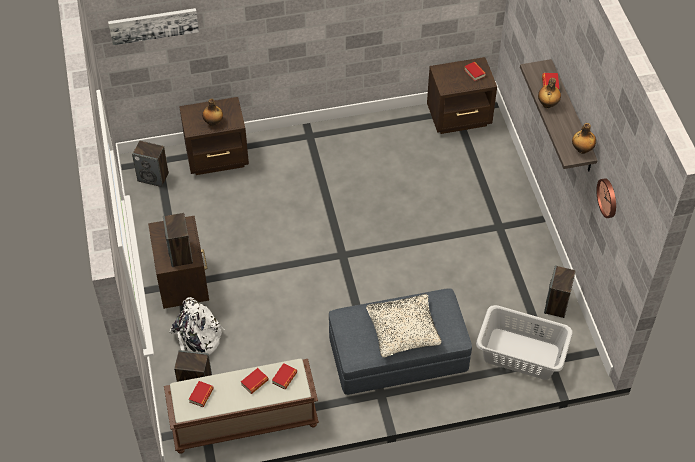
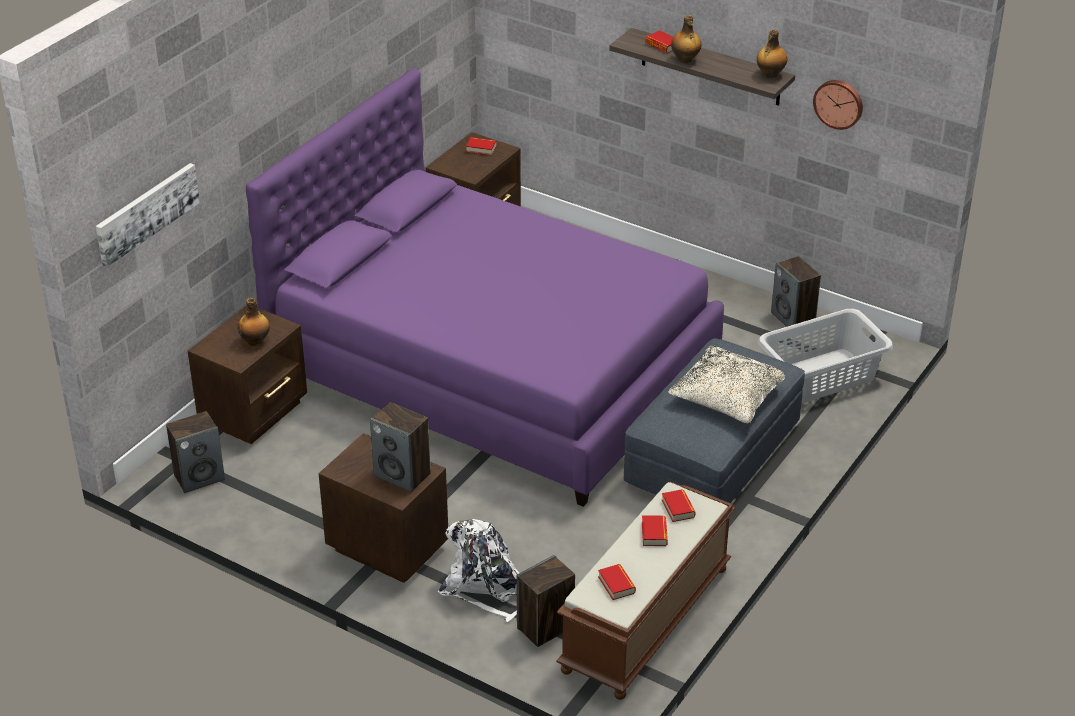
camera: 45 degrees left, 15 degrees down
none -> purple bed [246,69,724,507]

